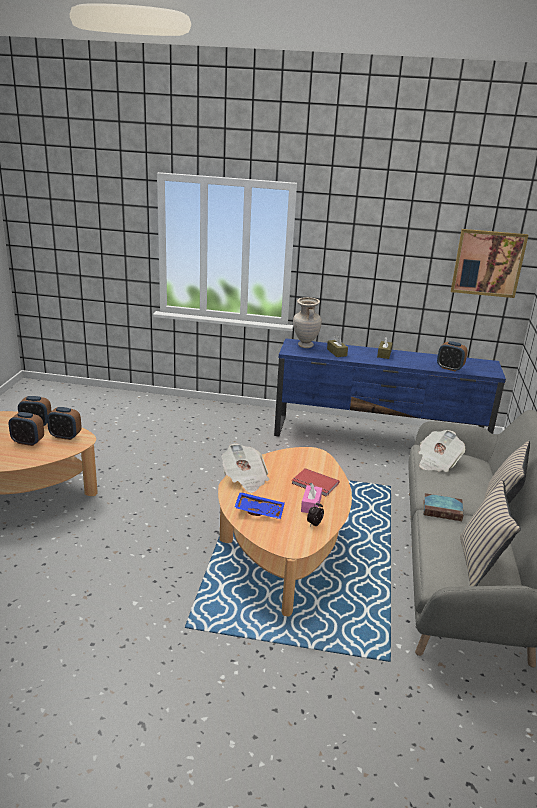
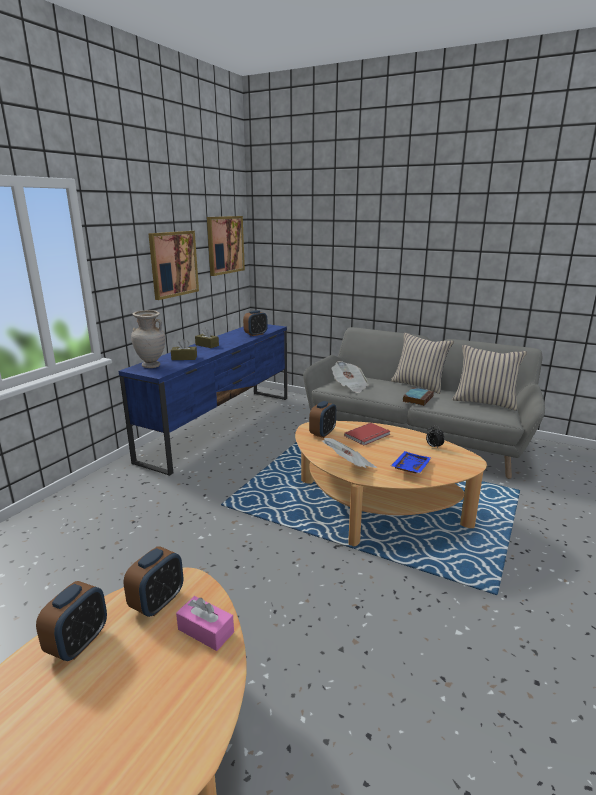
camera: 70 degrees left, 5 degrees down
alarm clock [9,412,44,446] -> alarm clock moved to [309,401,336,438]
pink tissue box [301,483,322,513] -> pink tissue box moved to [176,596,234,651]
none -> picture [148,231,199,300]

